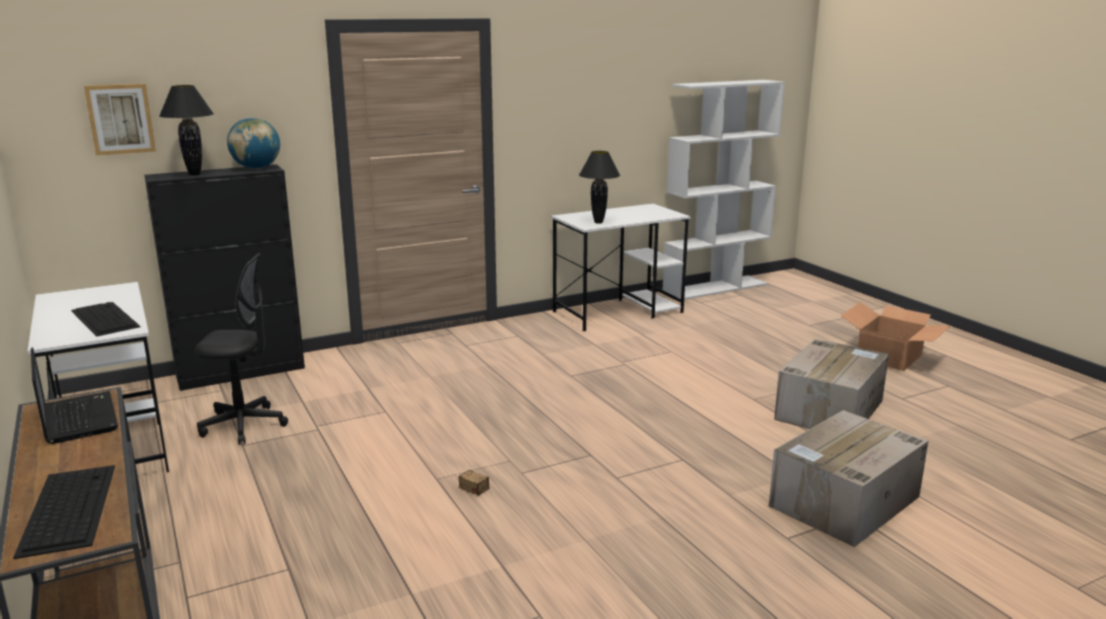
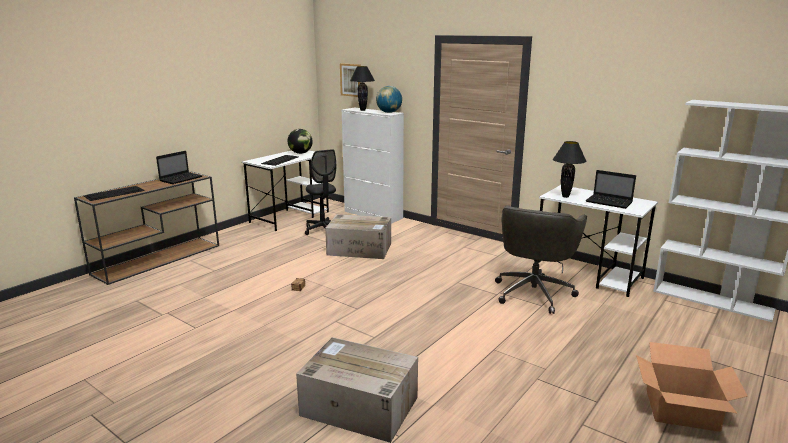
camera: 65 degrees right, 0 degrees up
black cabinet [144,165,305,391] -> white cabinet [342,107,404,224]
cardboard box [774,339,889,429] -> cardboard box moved to [325,214,391,259]
none -> globe [288,129,313,154]
none -> grey office chair [495,205,587,314]
none -> laptop [586,170,636,209]

